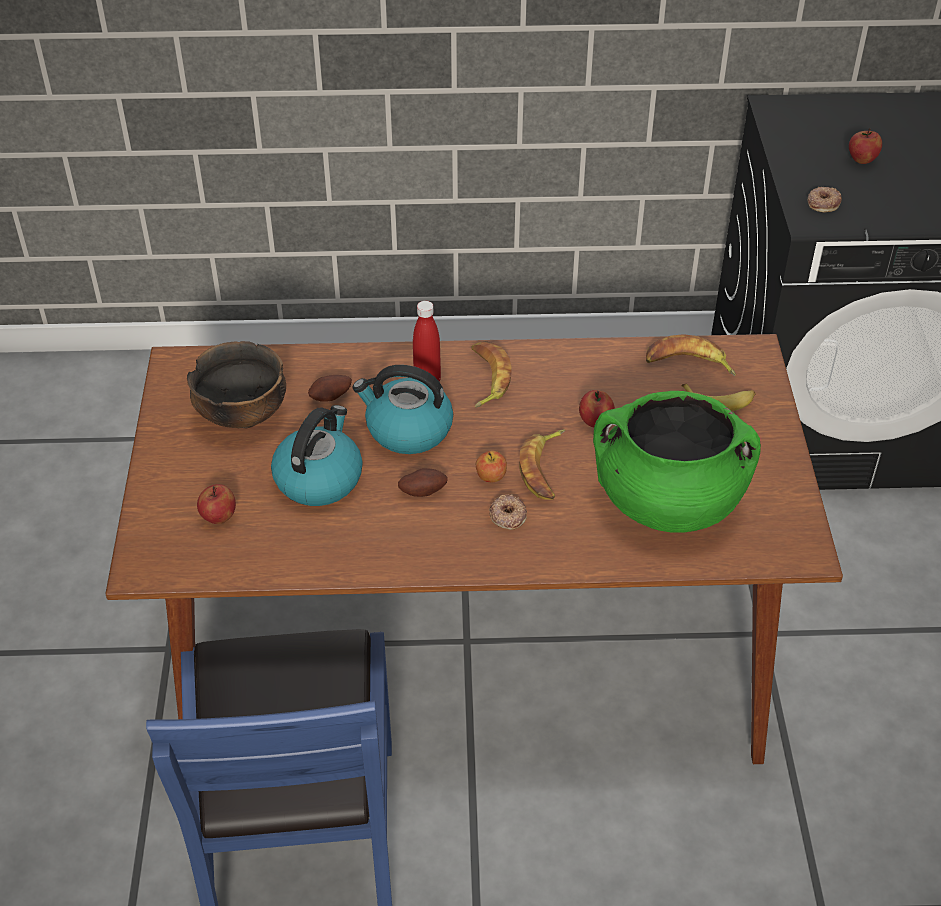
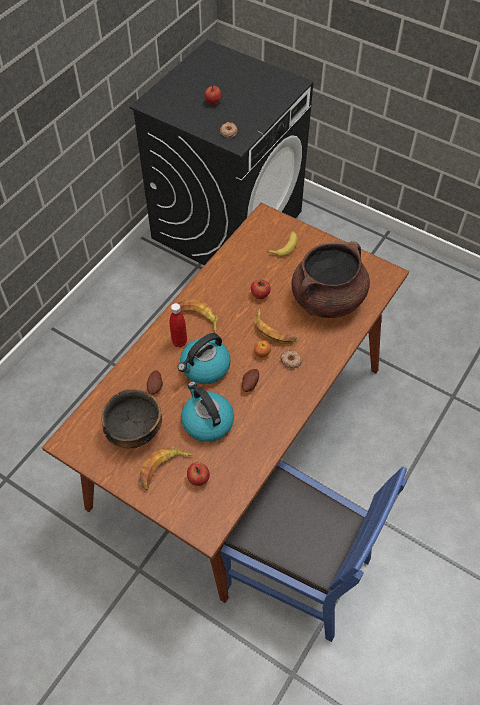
camera: 55 degrees left, 10 degrees up
green cooking pot [593,391,761,533] -> brown cooking pot [292,241,370,318]
banana [646,334,736,376] -> banana moved to [140,447,193,490]

